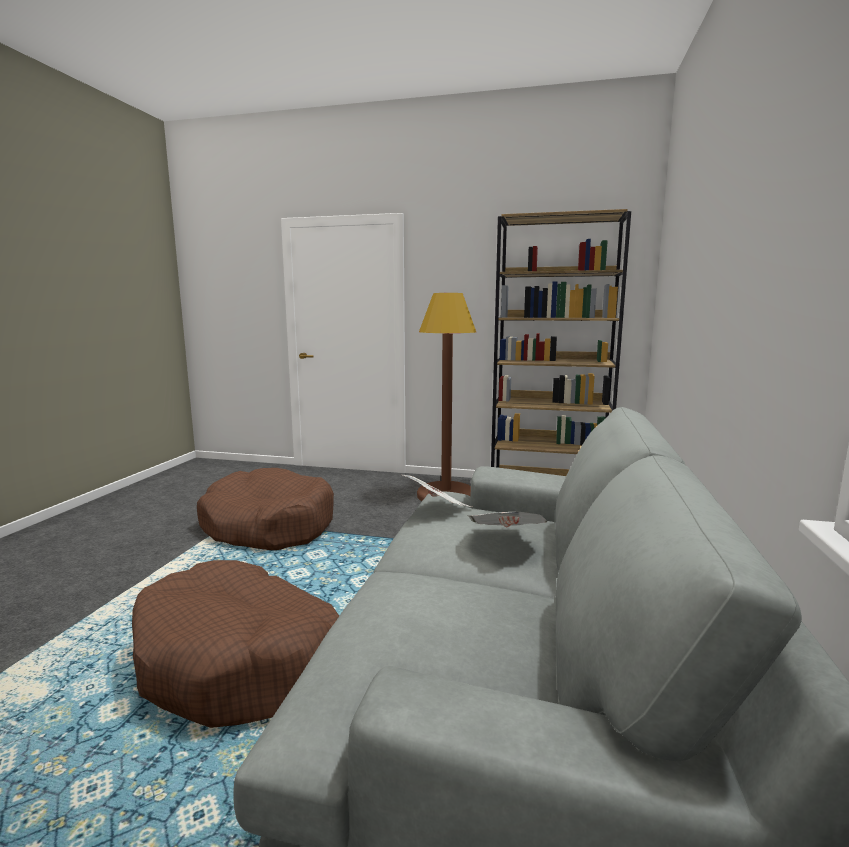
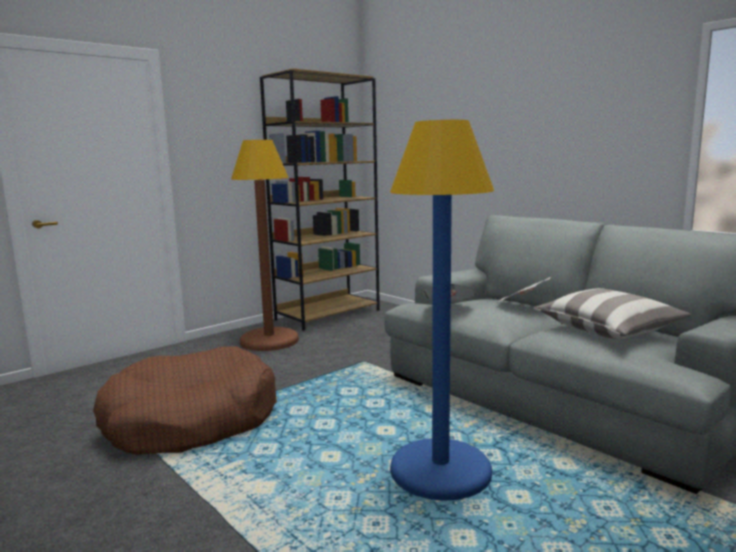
camera: 55 degrees left, 0 degrees up
brown dog bed [132,560,339,728] -> blue floor lamp [390,120,494,501]
none -> pillow [534,288,691,339]

